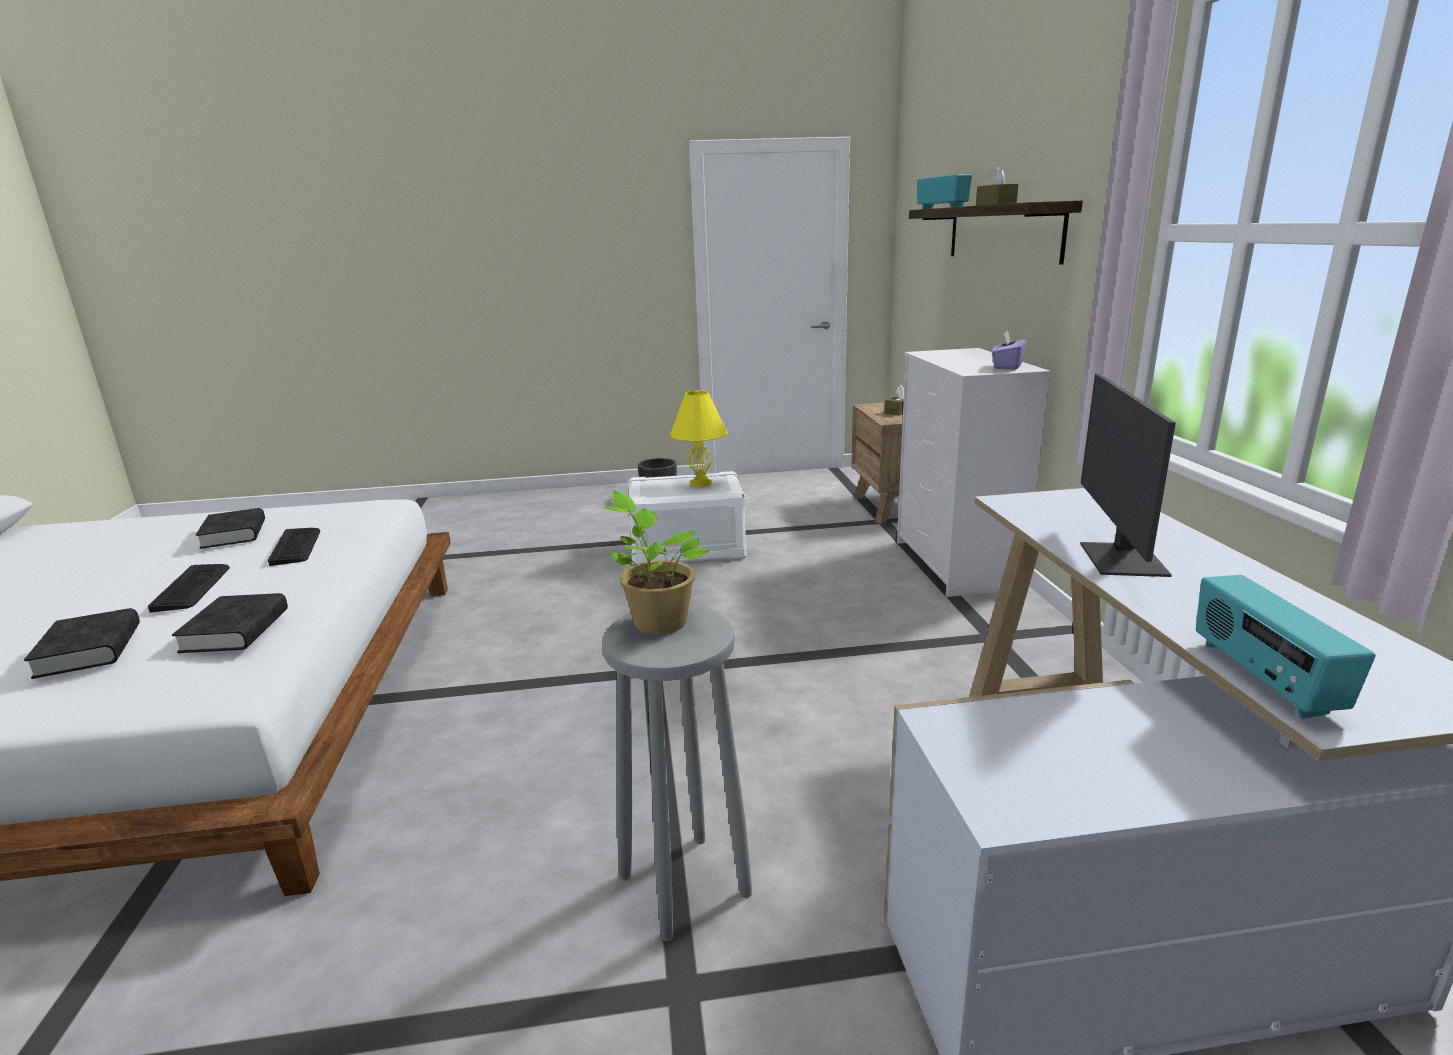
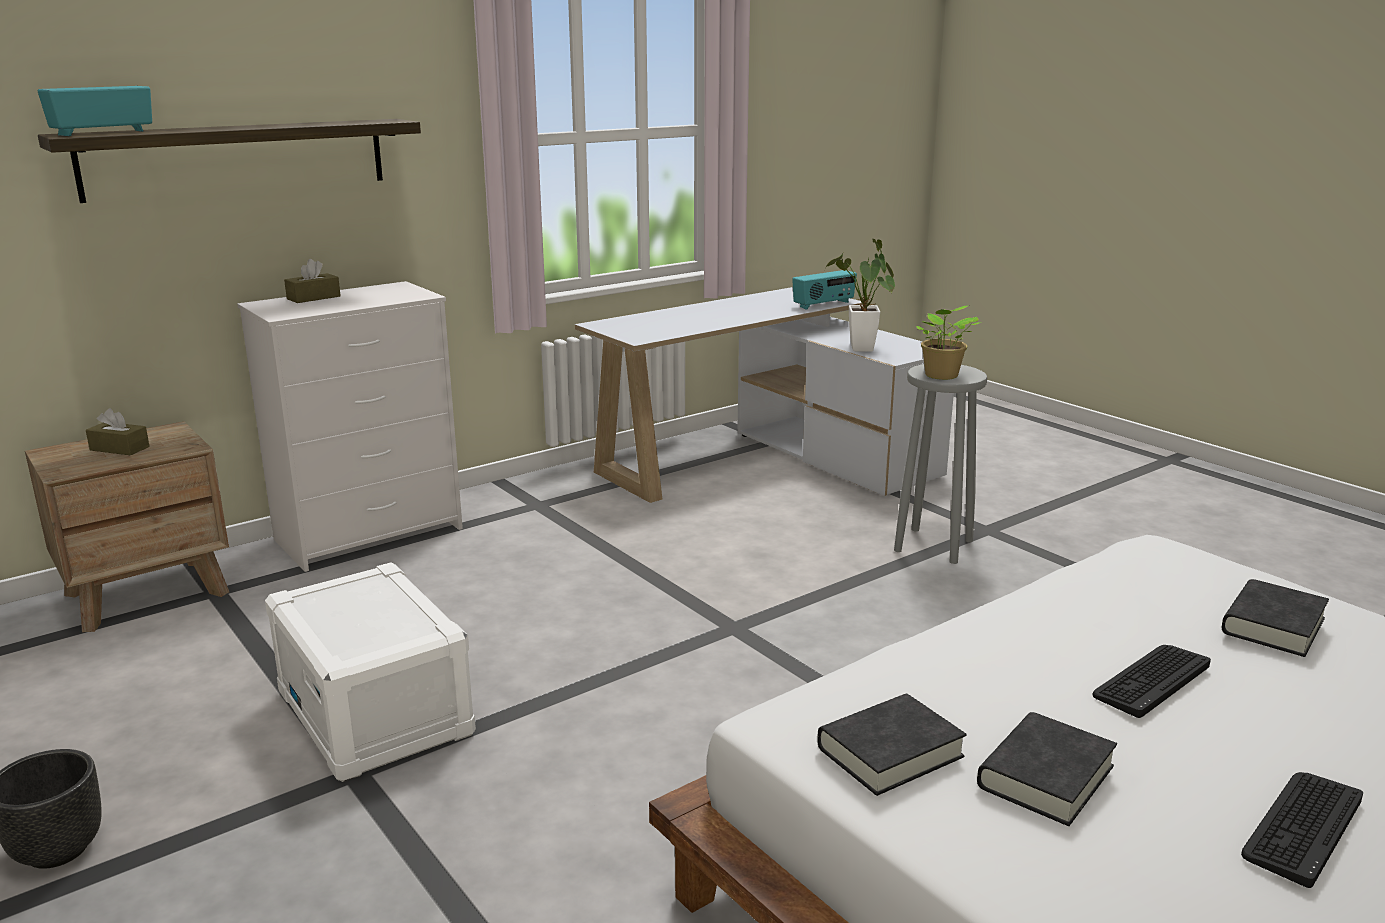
camera: 120 degrees left, 0 degrees up
black book [172,593,288,653] -> black book moved to [817,694,967,796]
keyboard [268,528,320,566] -> keyboard moved to [1241,772,1363,888]
yellow table lamp [670,390,728,487] -> none
brown tissue box [976,166,1018,206] -> brown tissue box moved to [284,259,341,303]
purple tissue box [992,331,1026,370] -> none
monitor [1080,374,1176,577] -> none
none -> potted plant [825,239,895,352]

